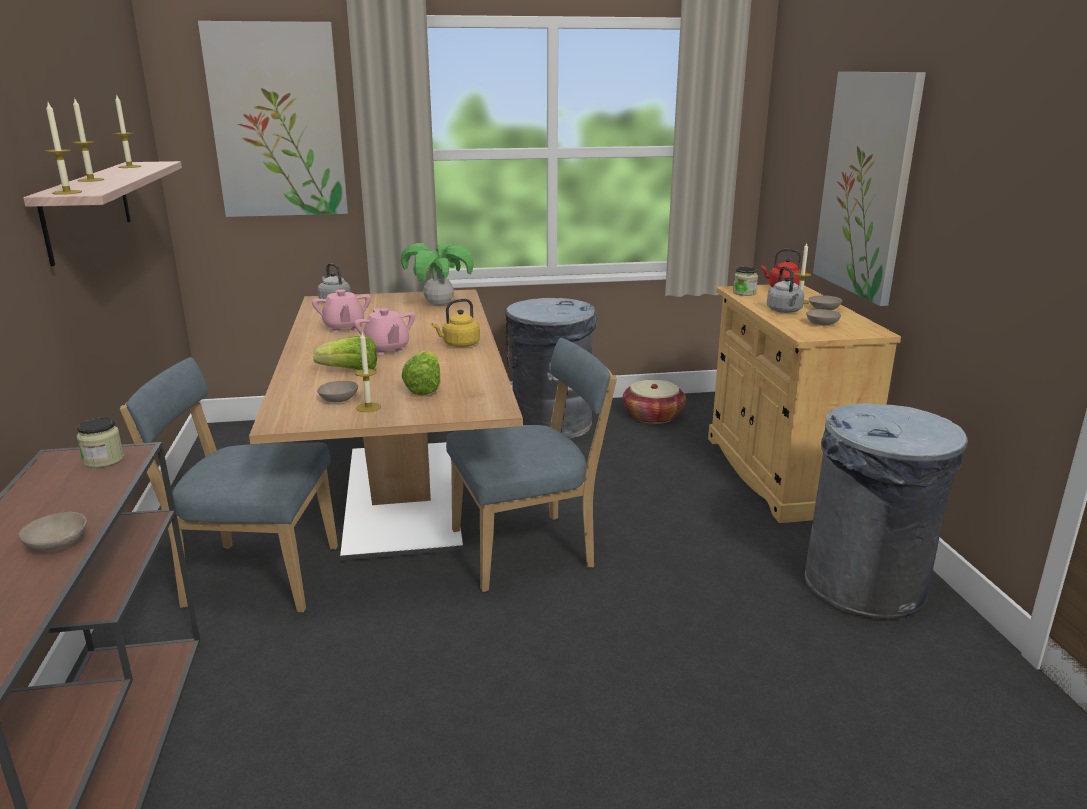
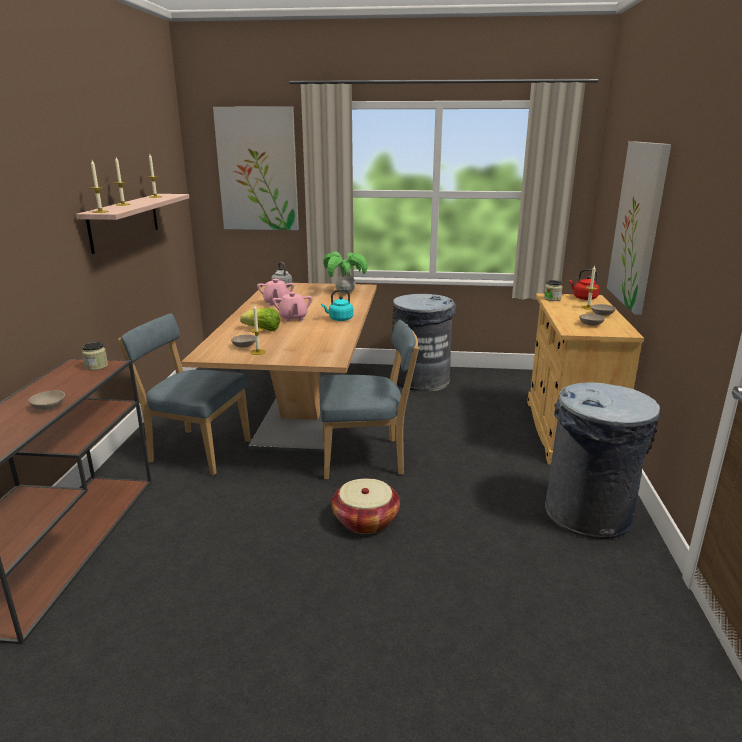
camera: 15 degrees right, 0 degrees up
lettuce [402,350,440,395] -> none
yellow kettle [431,299,480,347] -> turquoise kettle [321,289,353,321]
basket [623,380,686,424] -> basket moved to [331,478,400,534]
grey kettle [767,266,804,313] -> none

